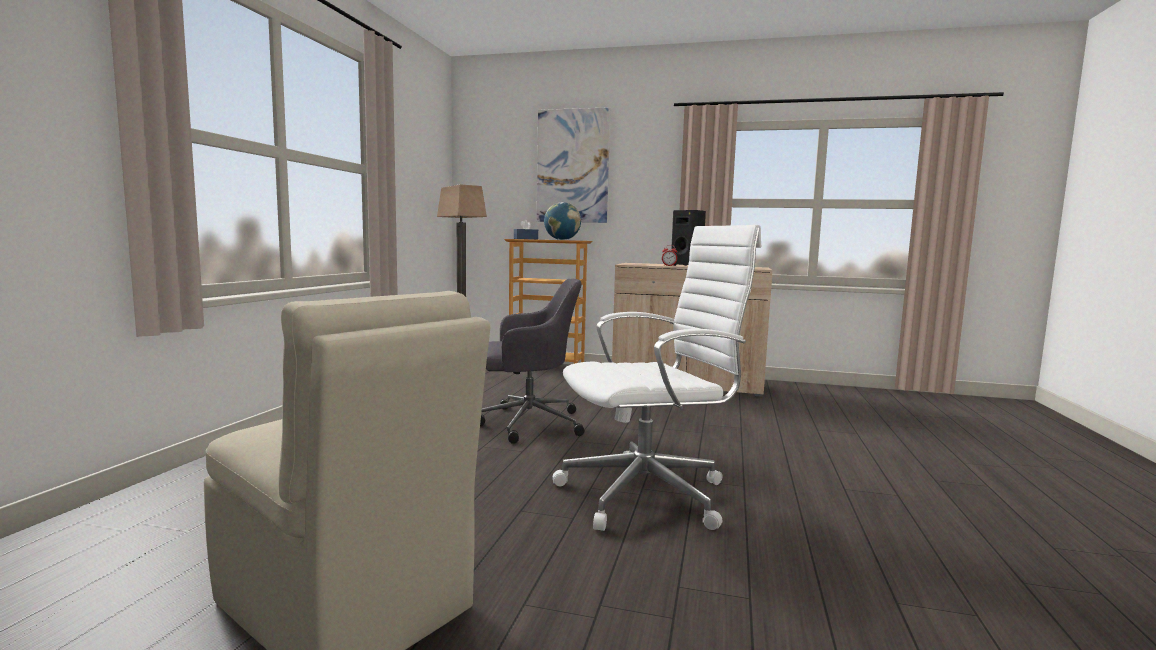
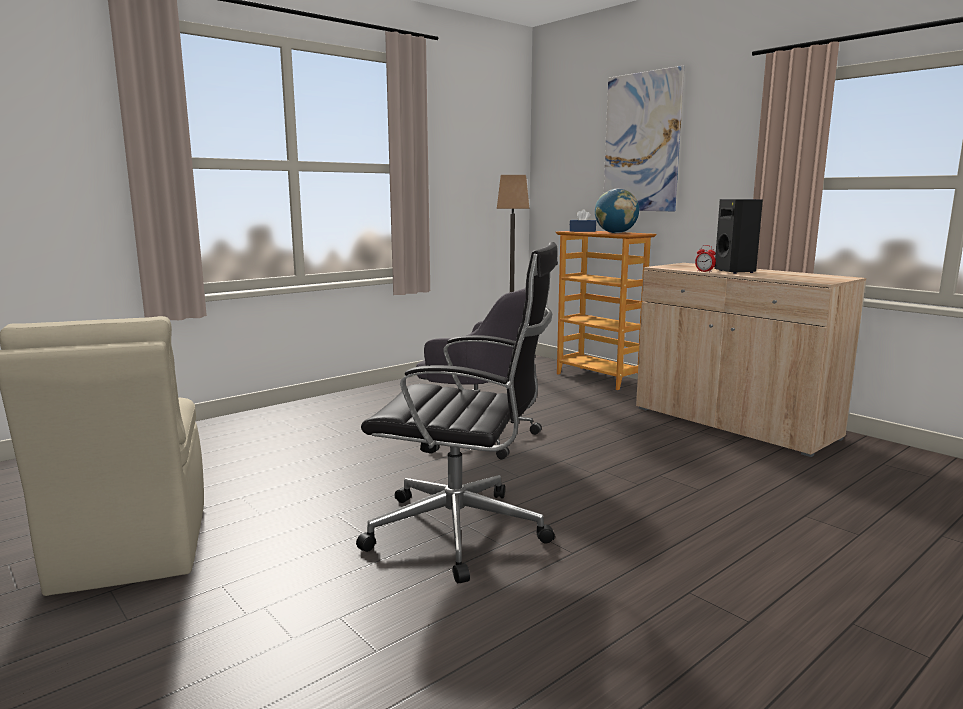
camera: 35 degrees right, 5 degrees up
white office chair [553,225,761,531] -> black office chair [356,242,558,583]

